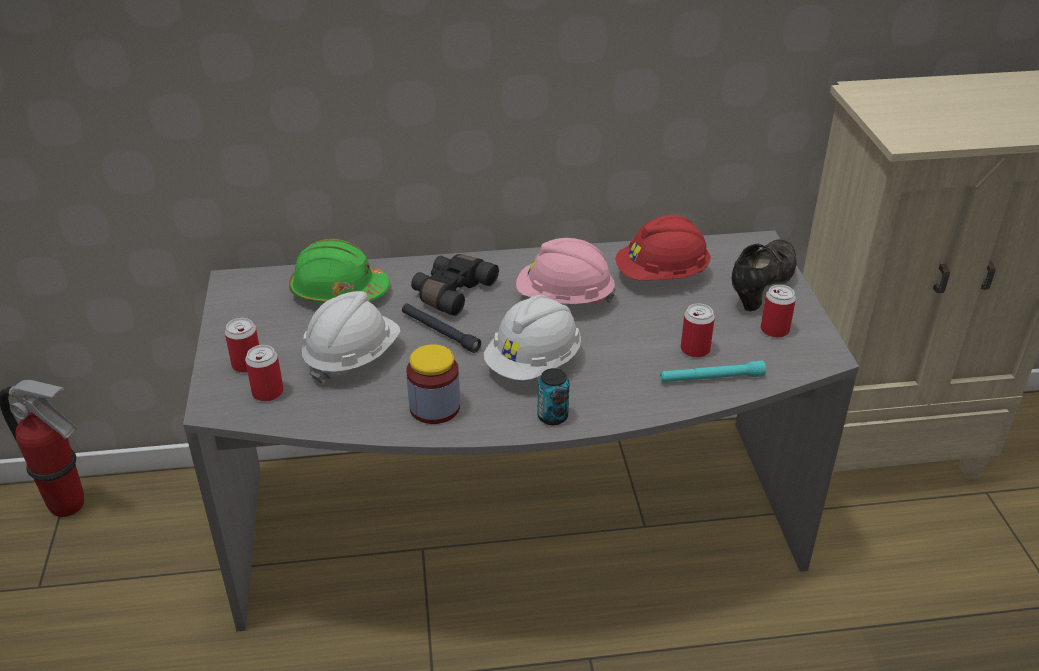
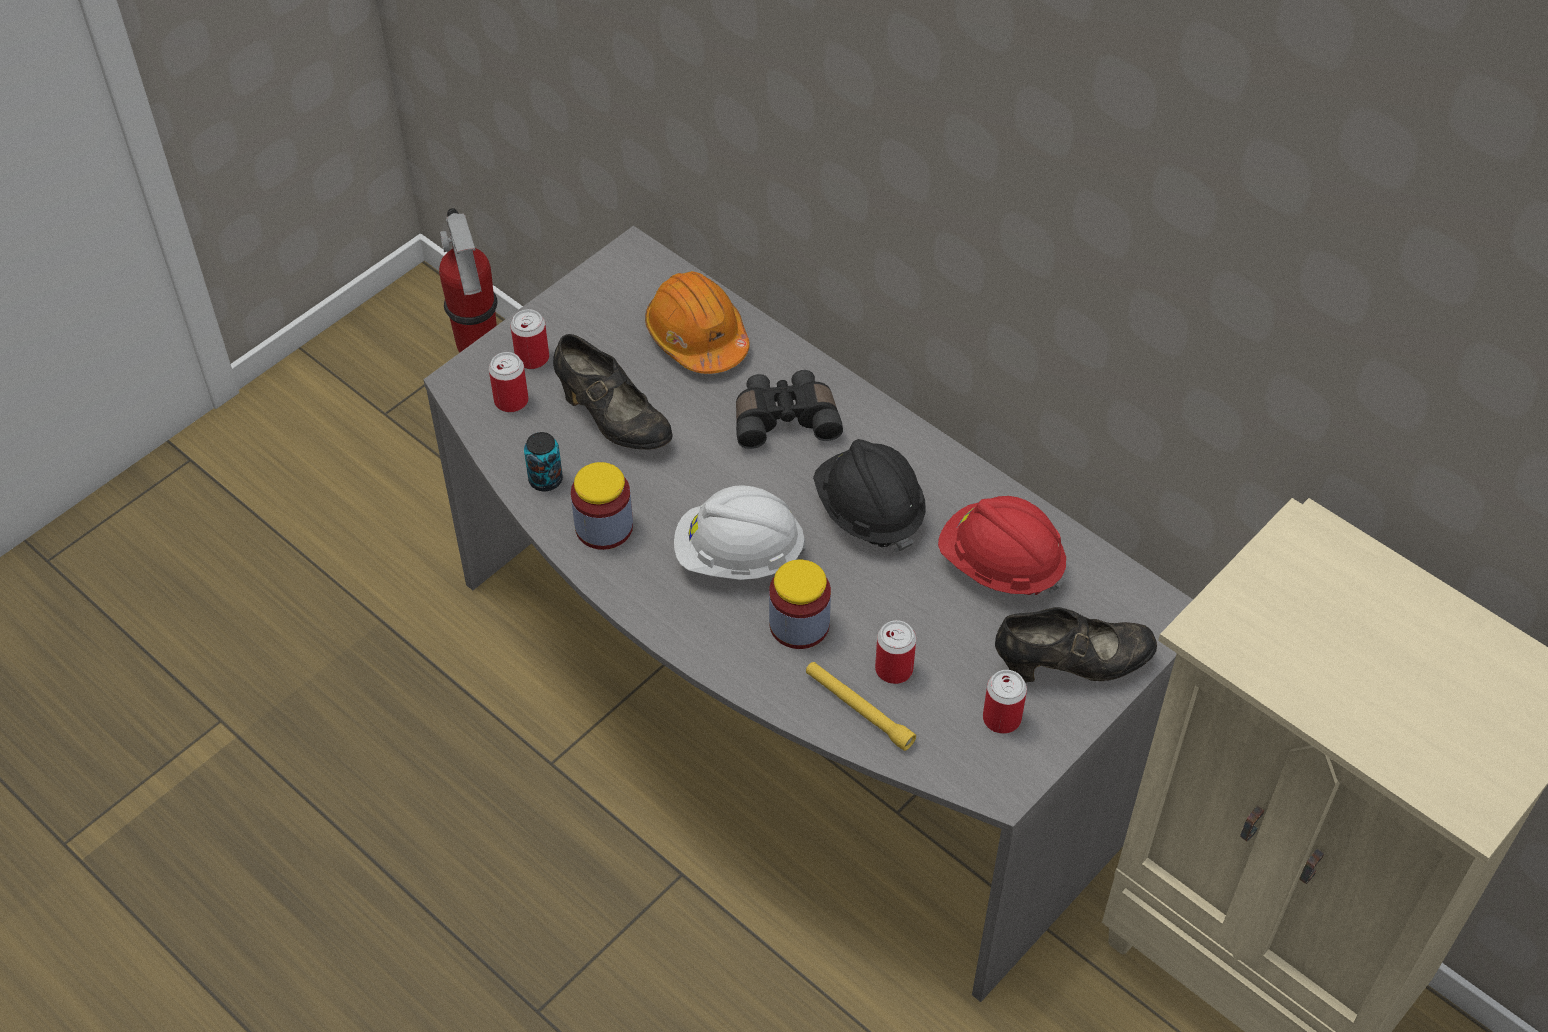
camera: 50 degrees right, 15 degrees up
green hard hat [289,239,390,303] -> orange hard hat [645,271,750,374]
white hard hat [302,291,400,384] -> black shoe [553,334,672,450]
black flashlight [402,303,481,353] -> none
pink hard hat [516,238,616,305] -> black hard hat [813,439,926,552]
can [537,368,569,425] -> can moved to [524,432,563,491]
turquoise flashlight [660,361,766,382] -> yellow flashlight [806,662,916,751]
none -> jar [769,560,831,649]

